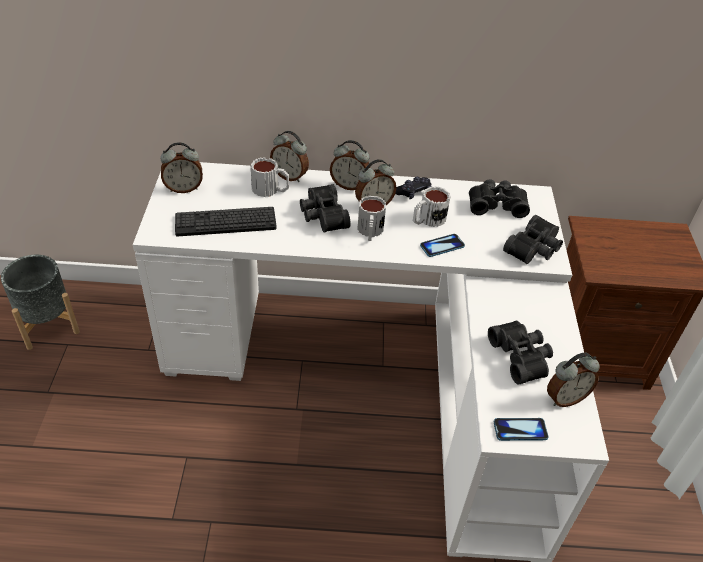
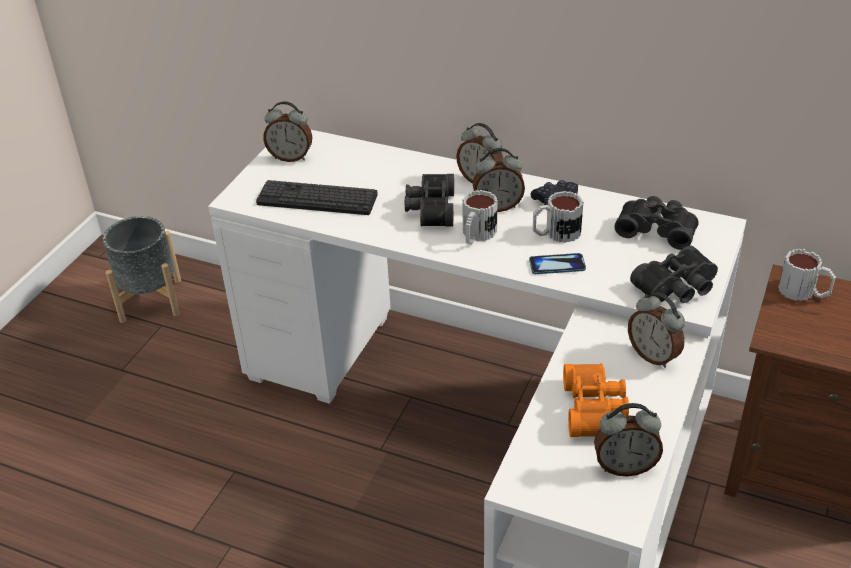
camera: 25 degrees right, 5 degrees down
mug [251,157,289,197] -> mug moved to [778,249,836,301]
alarm clock [270,131,309,182] -> alarm clock moved to [628,293,685,368]
black binoculars [488,321,553,385] -> orange binoculars [563,364,629,437]
phone [494,418,549,441] -> none

